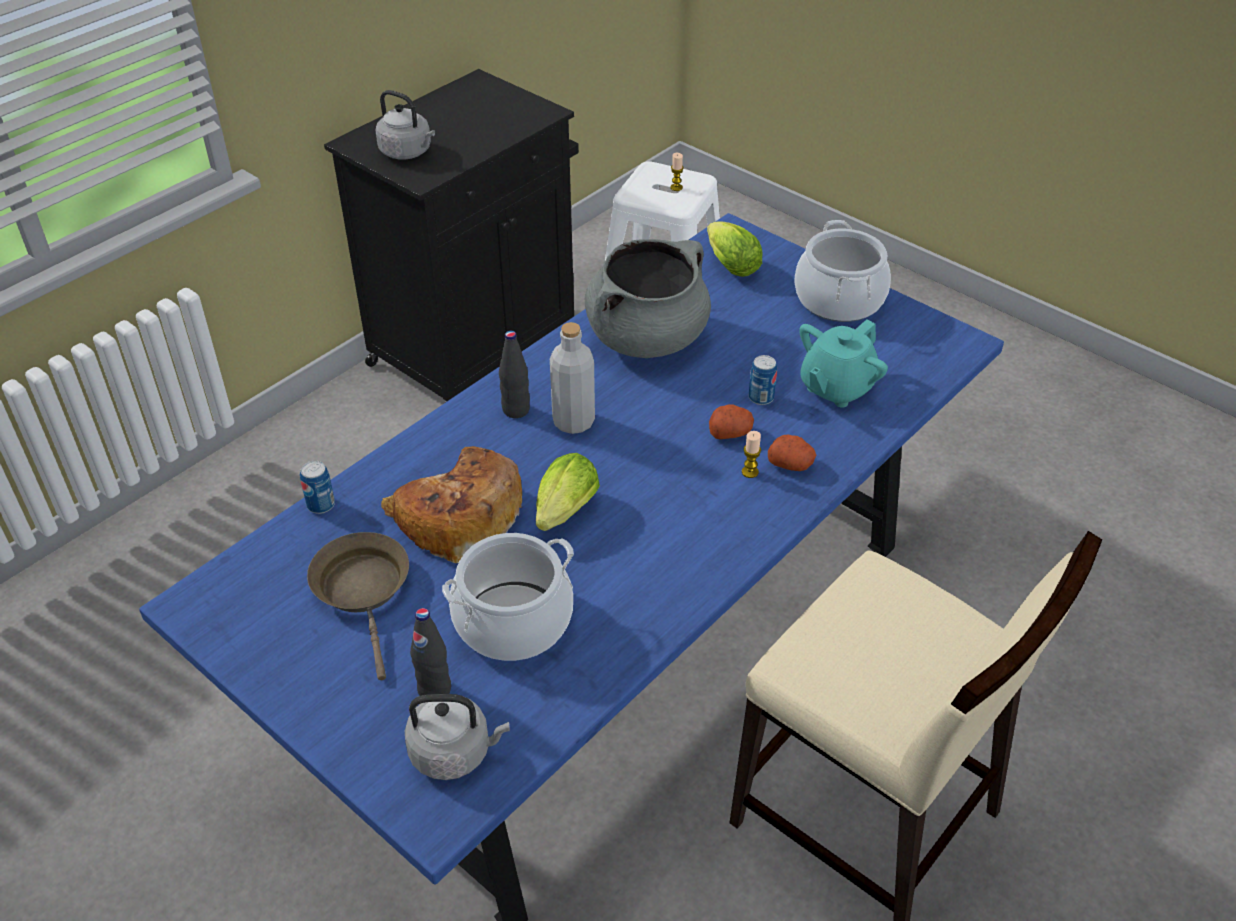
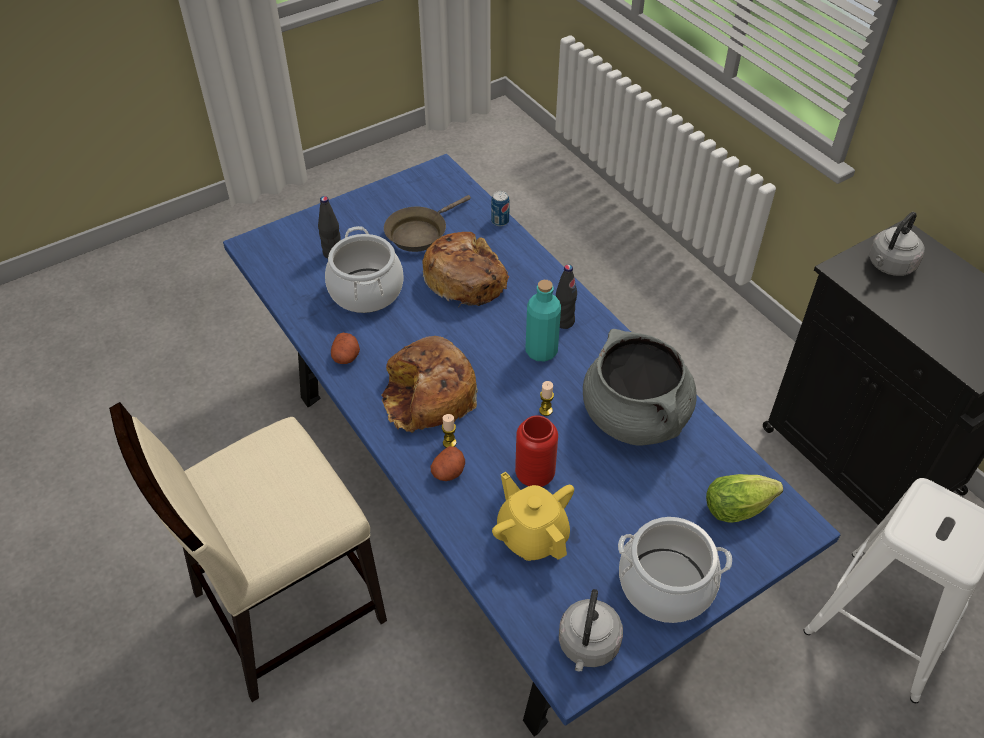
camera: 105 degrees right, 5 degrees up
brown frying pan [307,532,409,680] -> brown frying pan turned 135 degrees clockwise [384,195,471,252]
grey kettle [405,694,510,780] -> grey kettle moved to [559,589,623,671]
lettuce [536,453,600,531] -> none
grey bottle [550,322,595,434] -> turquoise bottle [525,280,561,361]
candle [670,153,684,191] -> candle moved to [539,381,554,416]
potato [709,404,754,439] -> potato moved to [331,333,360,364]
can [749,355,777,405] -> red vase [515,415,558,487]
turquoise teapot [799,319,888,408] -> yellow teapot [492,472,574,561]
none -> bread [382,336,478,433]

